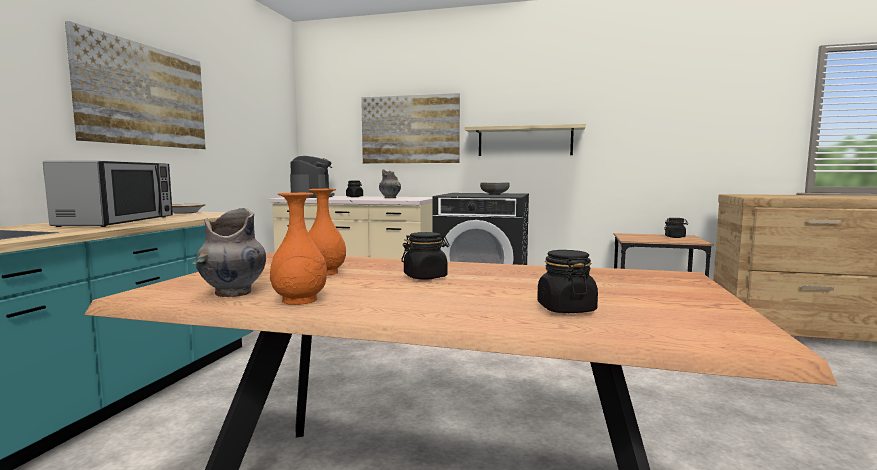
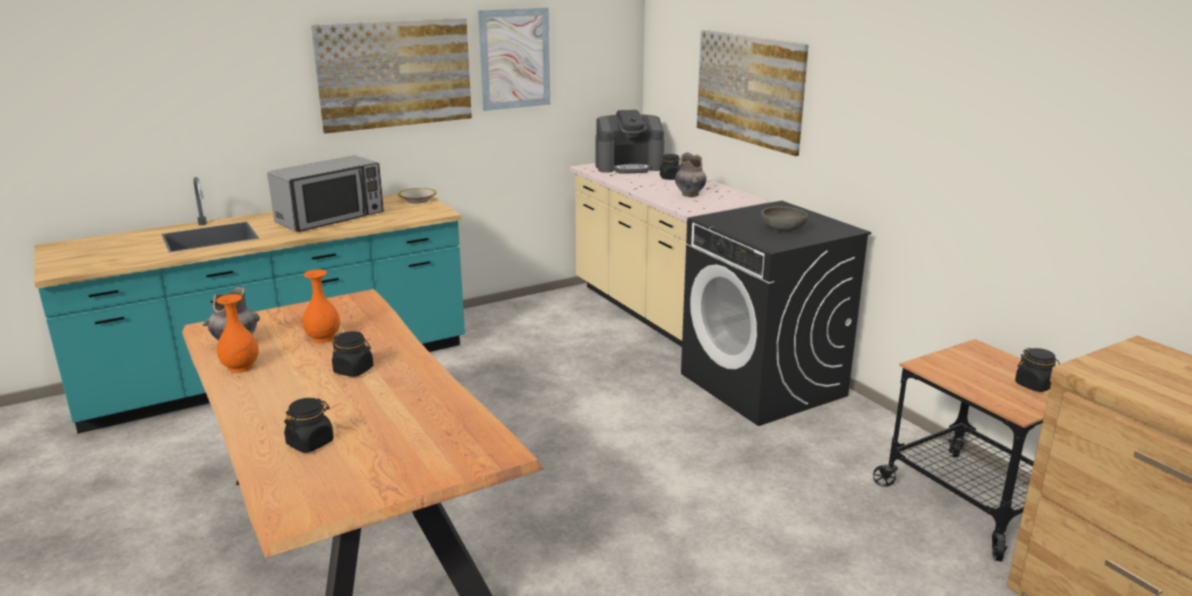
camera: 45 degrees right, 15 degrees up
coffee machine [290,156,335,198] -> coffee machine turned 45 degrees clockwise [595,110,664,174]
shelf [465,124,586,156] -> none
none -> picture [478,8,550,111]

